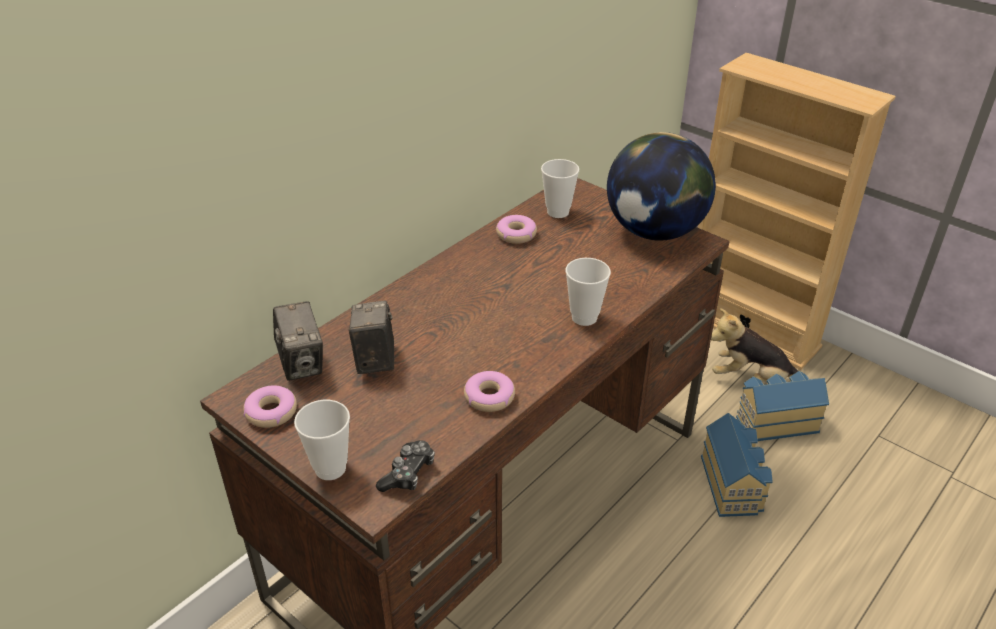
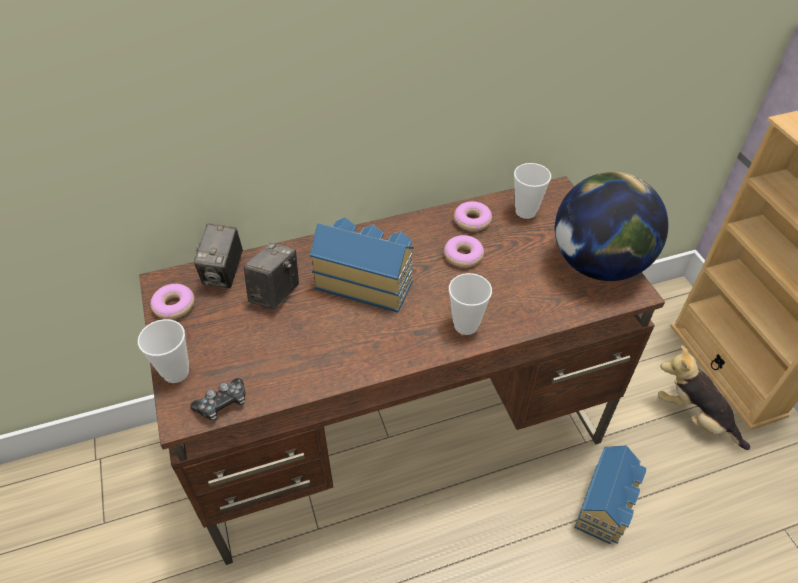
camera: 30 degrees right, 10 degrees up
donut [464,371,515,412] -> donut moved to [444,235,484,268]
toy house [736,371,829,441] -> toy house moved to [310,217,414,313]

